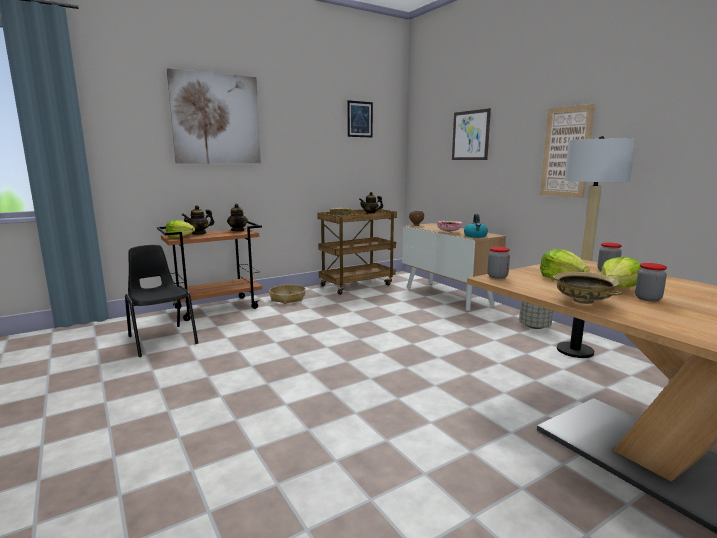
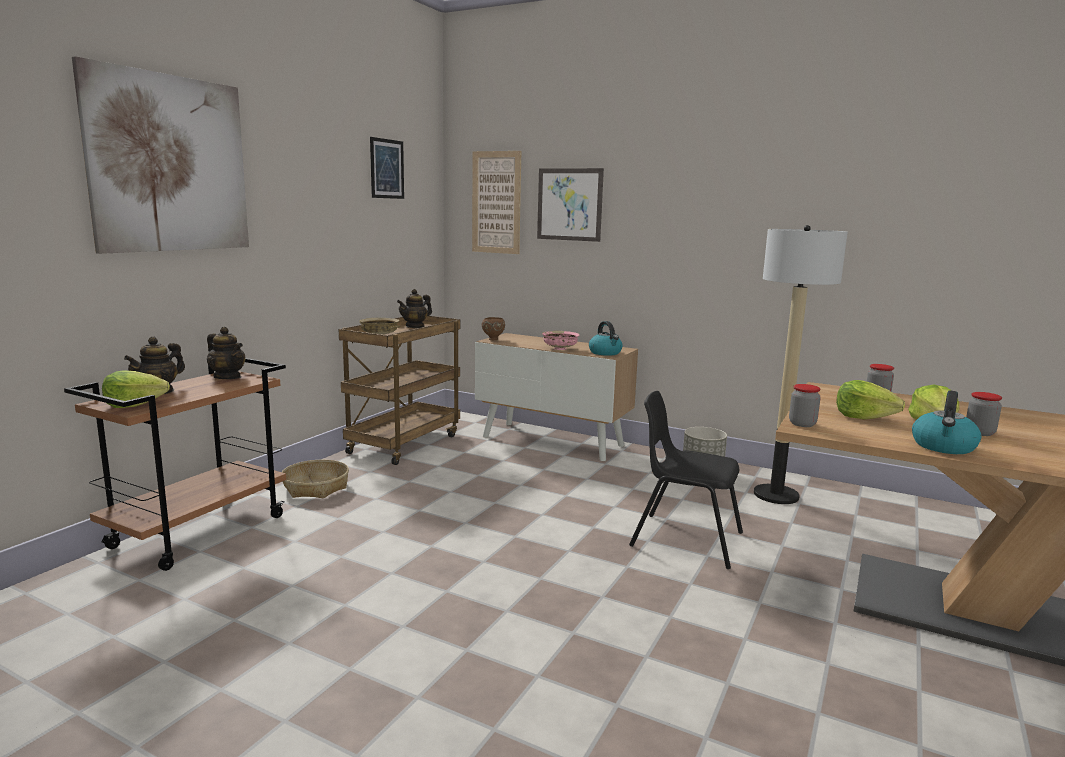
camera: 30 degrees left, 0 degrees up
black chair [125,245,198,357] -> black chair moved to [629,391,743,569]
picture [540,104,595,198] -> picture moved to [472,151,521,254]
beige bowl [553,272,622,304] -> kettle [912,391,981,454]

